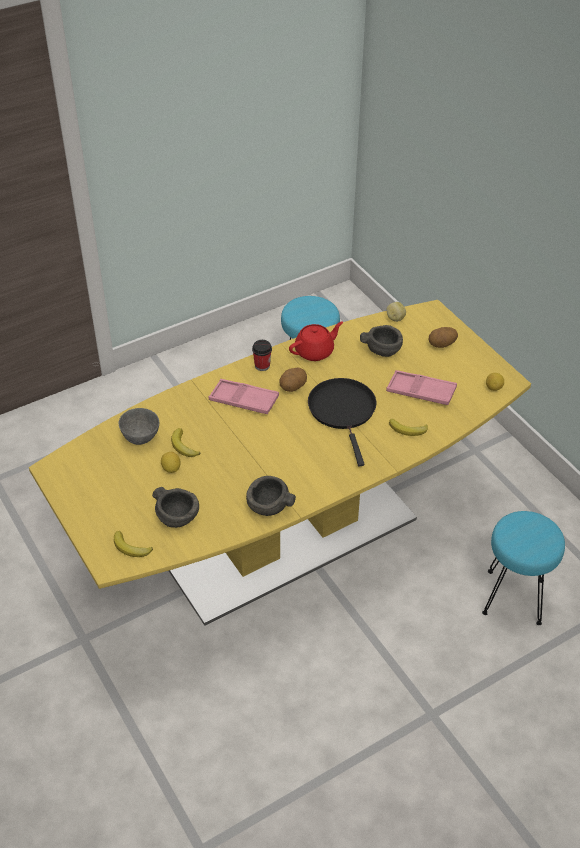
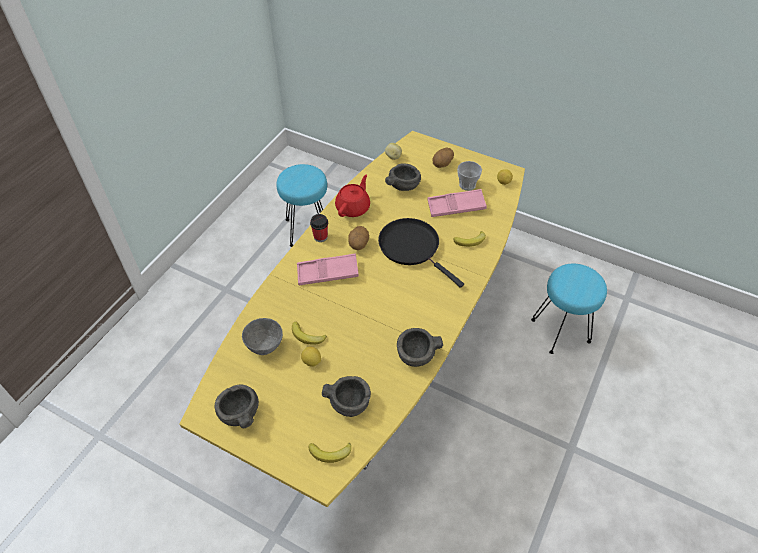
camera: 30 degrees left, 5 degrees up
none -> grey bowl [215,384,259,428]
none -> cup [457,161,482,191]

